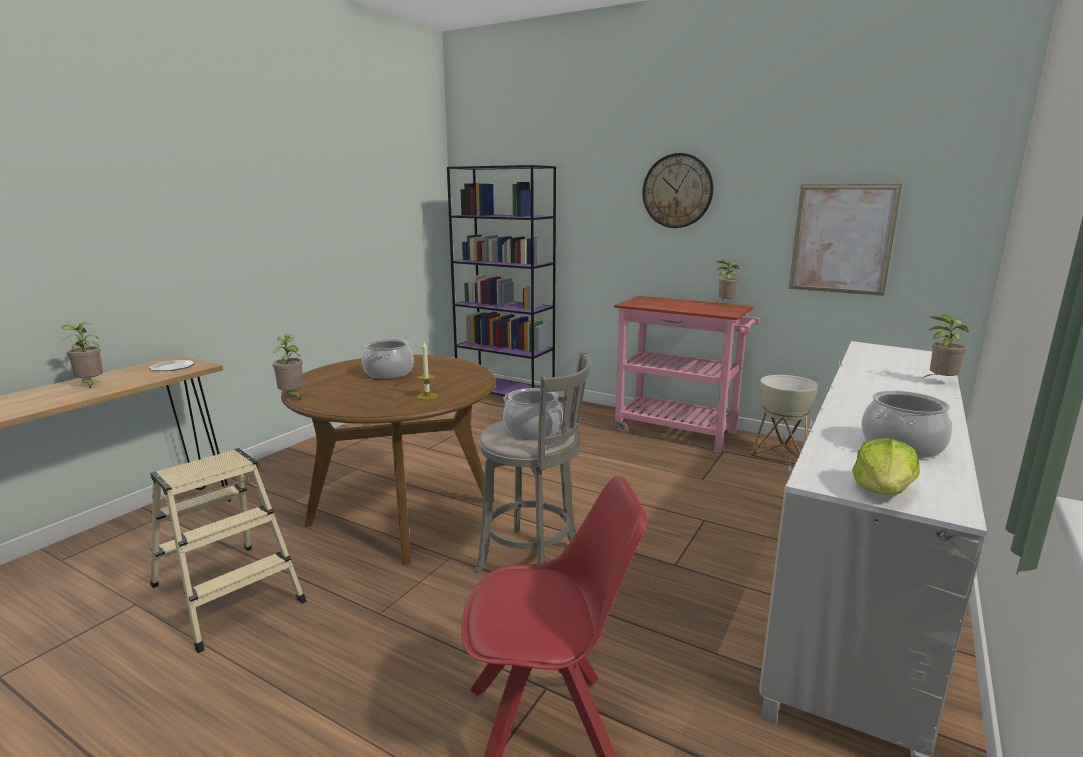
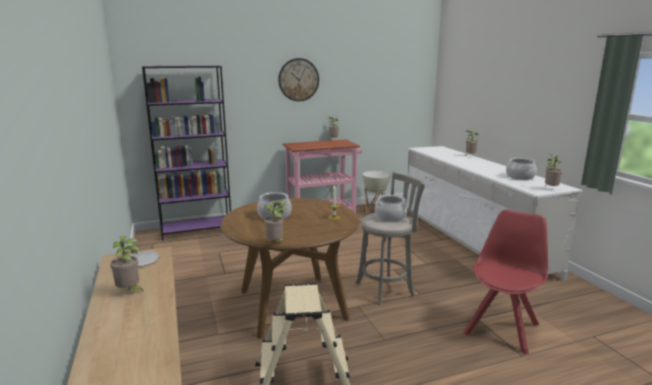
camera: 50 degrees left, 0 degrees up
picture [789,184,902,296] -> none
lettuce [852,438,920,495] -> potted plant [545,154,563,186]

